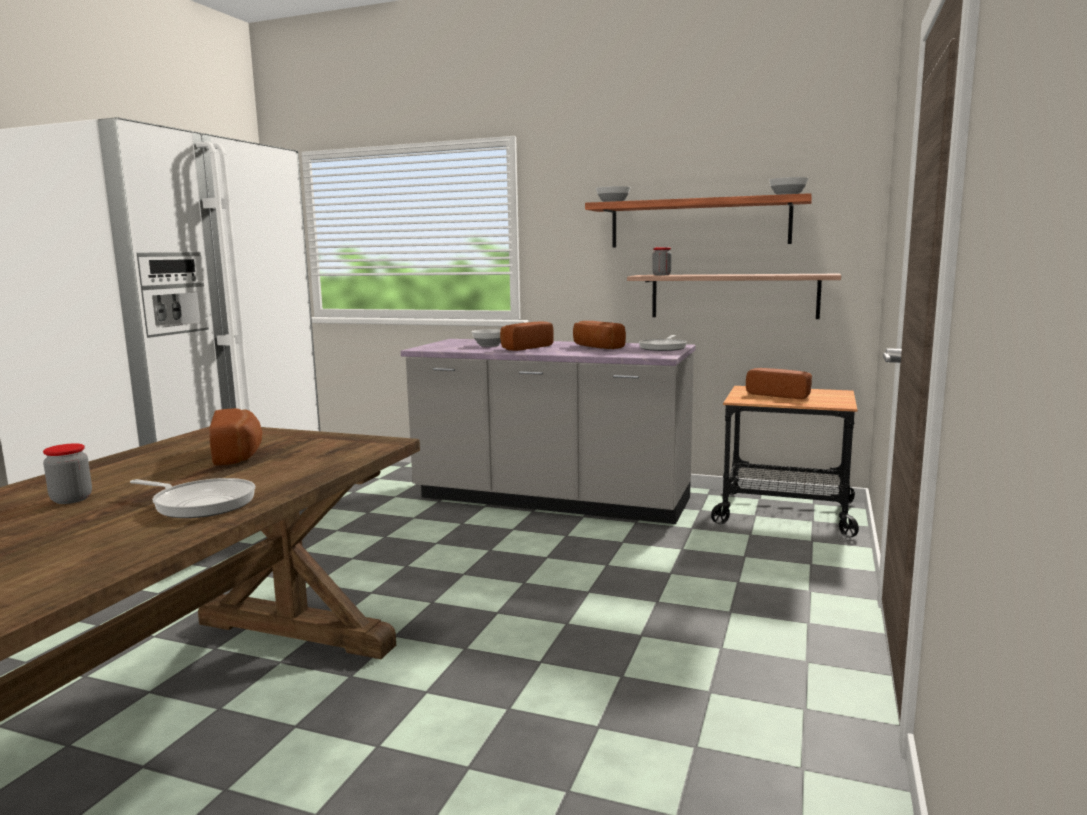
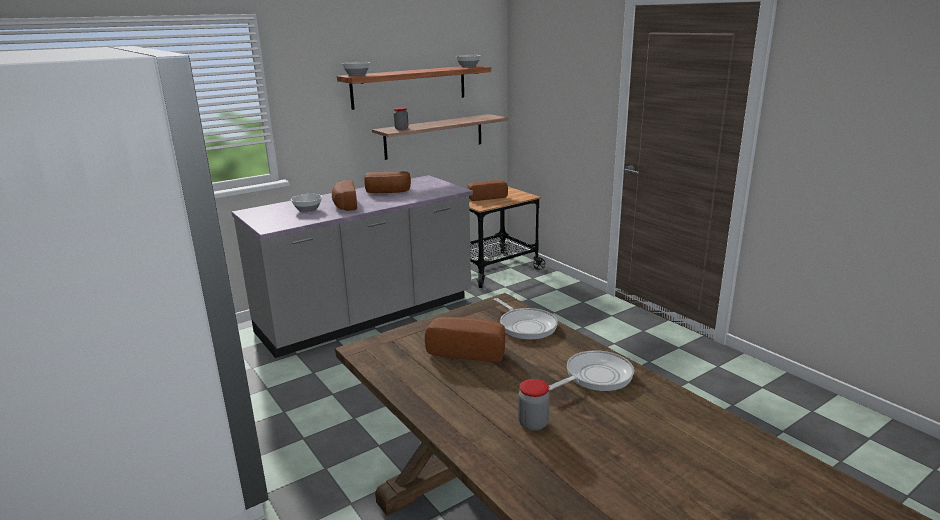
camera: 55 degrees left, 10 degrees up
frying pan [639,335,687,351] -> frying pan moved to [494,298,558,340]

